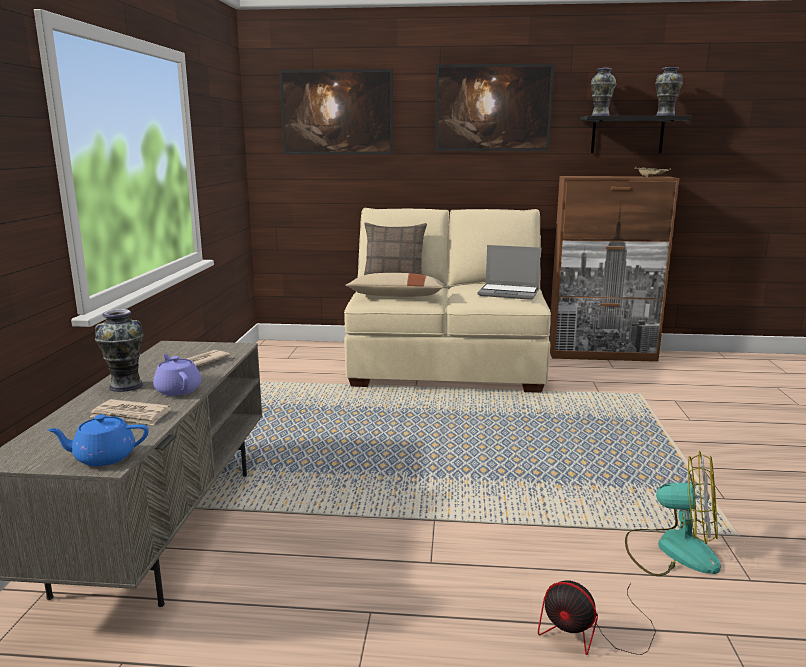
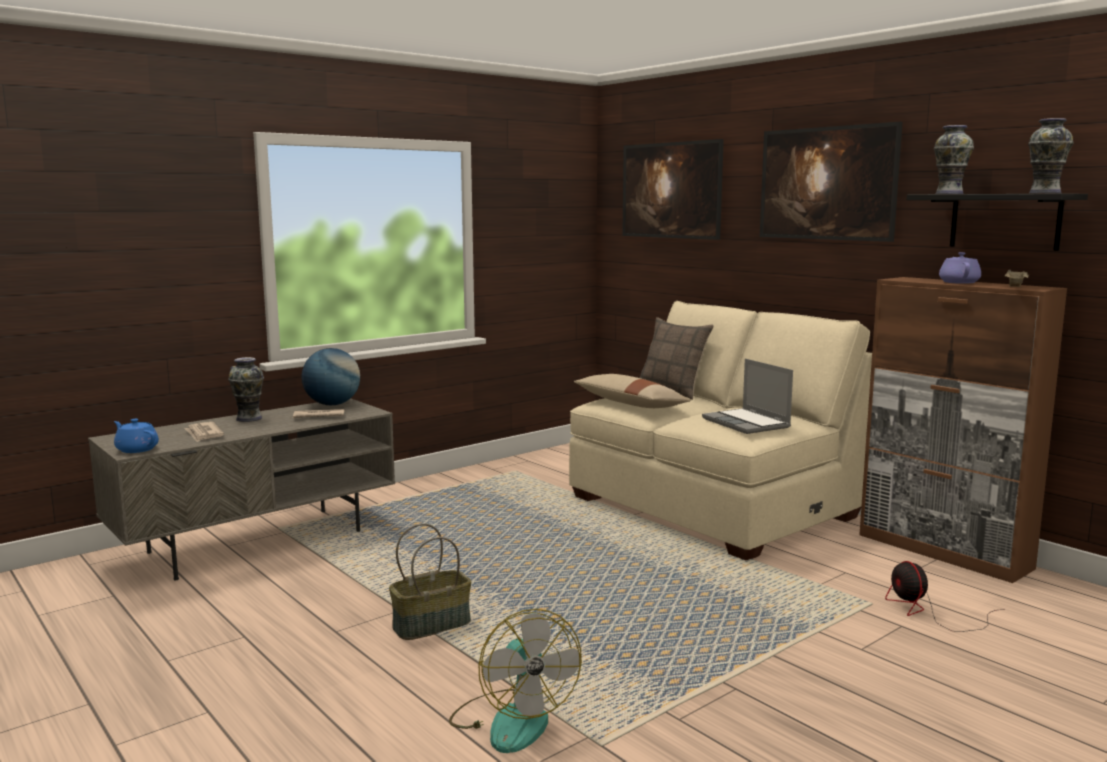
camera: 45 degrees right, 5 degrees down
purple teapot [153,354,201,396] -> purple teapot moved to [939,252,981,284]
fan [538,580,656,655] -> fan moved to [885,561,1005,632]
none -> globe [301,348,360,405]
none -> basket [389,523,472,640]

